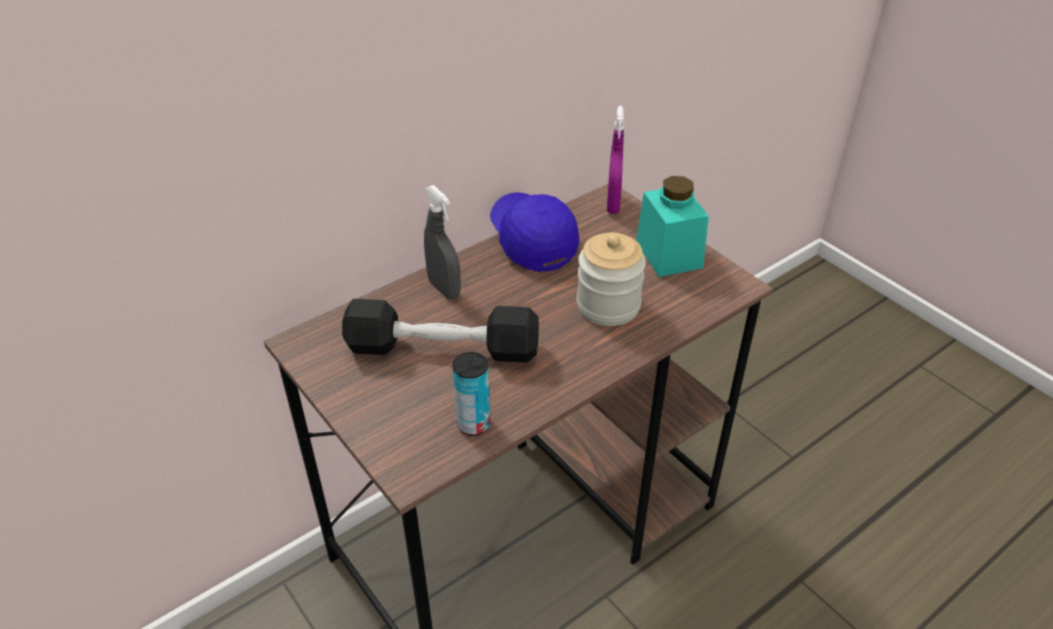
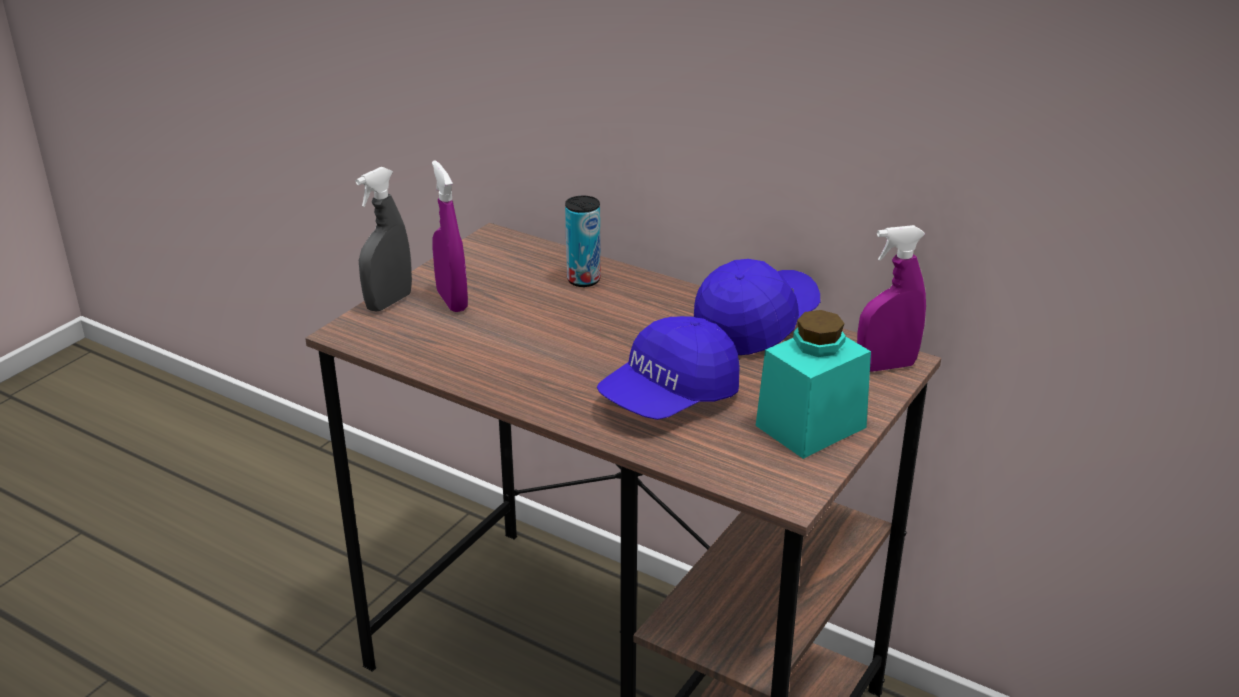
camera: 70 degrees right, 10 degrees down
black dumbbell [342,299,539,363] -> none
grey spray bottle [424,185,461,300] -> grey spray bottle moved to [355,167,412,312]
can [452,352,491,436] -> can moved to [565,196,601,287]
jar [576,232,646,326] -> blue cap [597,316,740,420]
none -> purple spray bottle [432,160,468,312]

